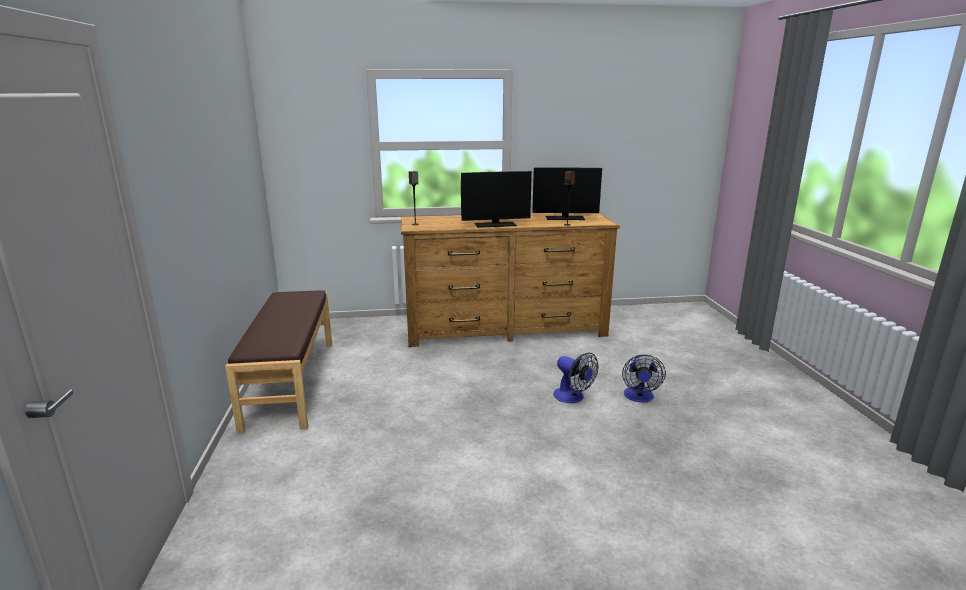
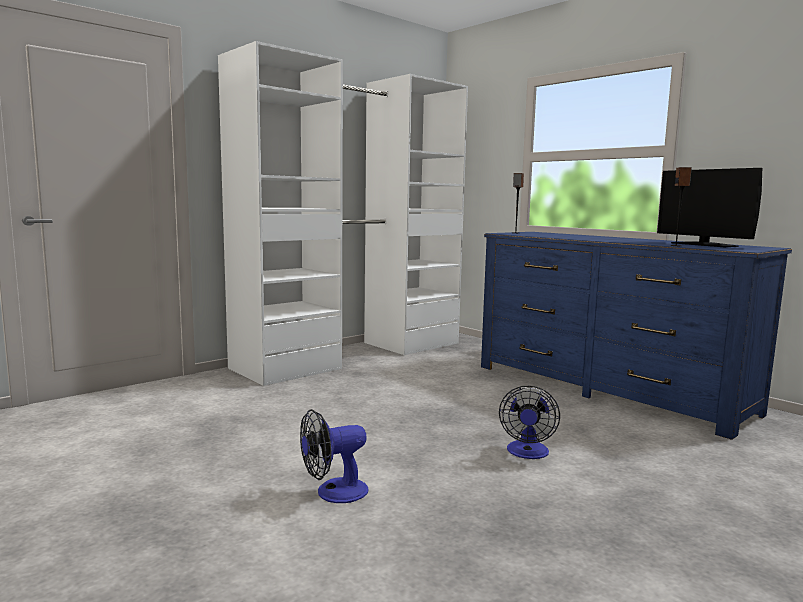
camera: 55 degrees right, 10 degrees down
brown bench [225,290,332,434] -> white wardrobe [218,41,468,386]
brown dresser [401,213,620,347] -> blue dresser [481,232,792,440]
monitor [461,171,532,228] -> none
fan [622,355,666,402] -> fan moved to [300,409,369,503]

